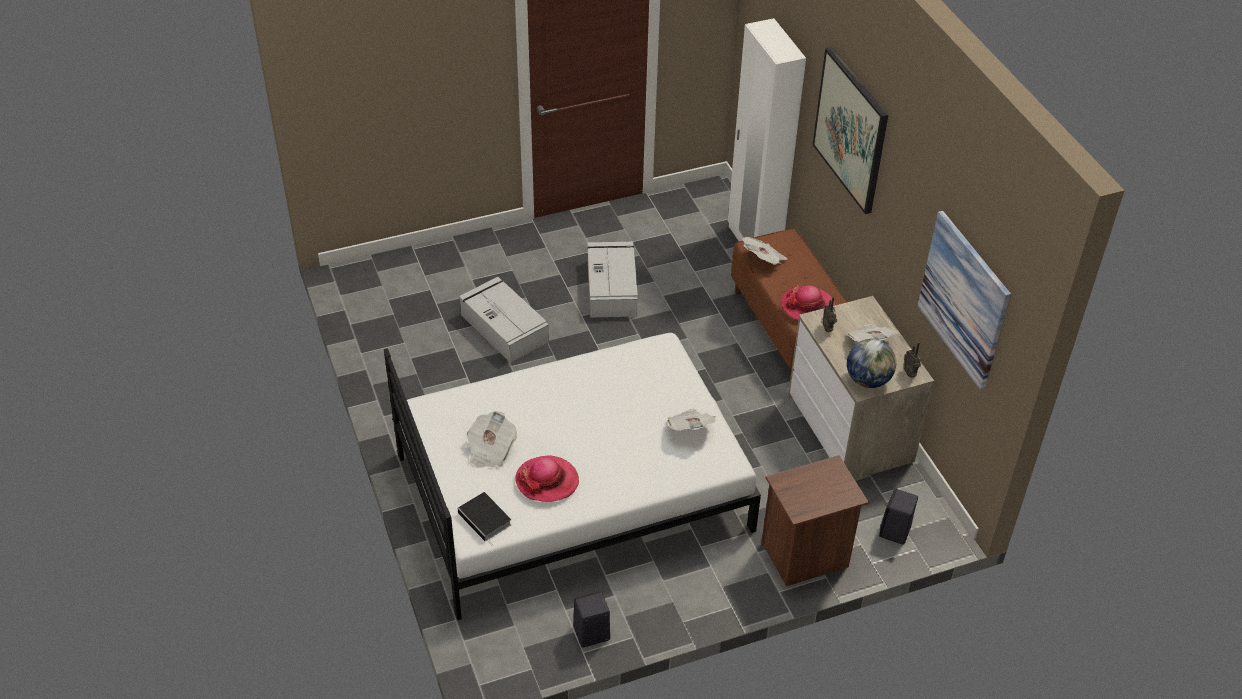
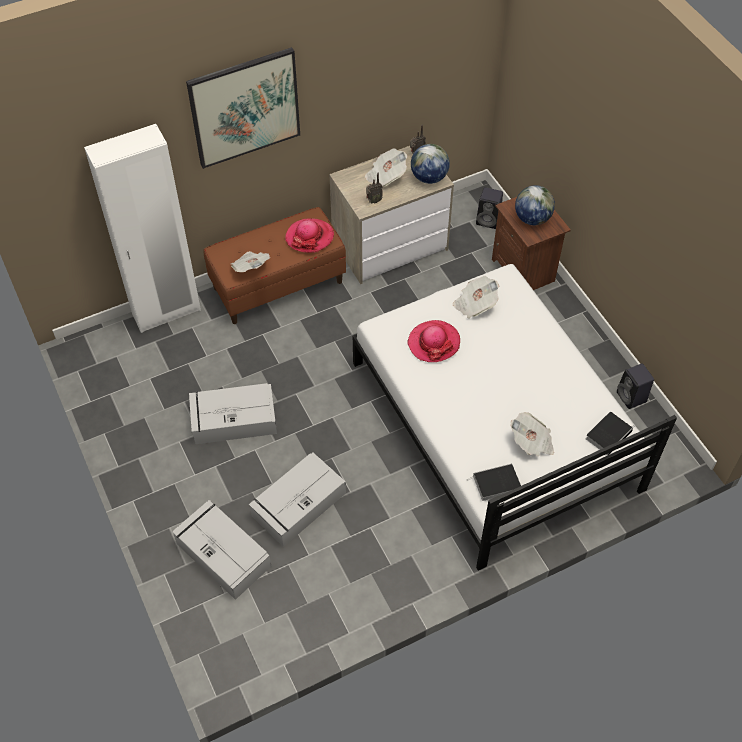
camera: 95 degrees left, 10 degrees up
hat [515,455,579,502] -> hat moved to [407,320,460,362]
picture [918,211,1011,390] -> none
none -> grey storage box [172,500,271,600]
none -> book [467,463,521,501]
none -> globe [515,185,555,225]

